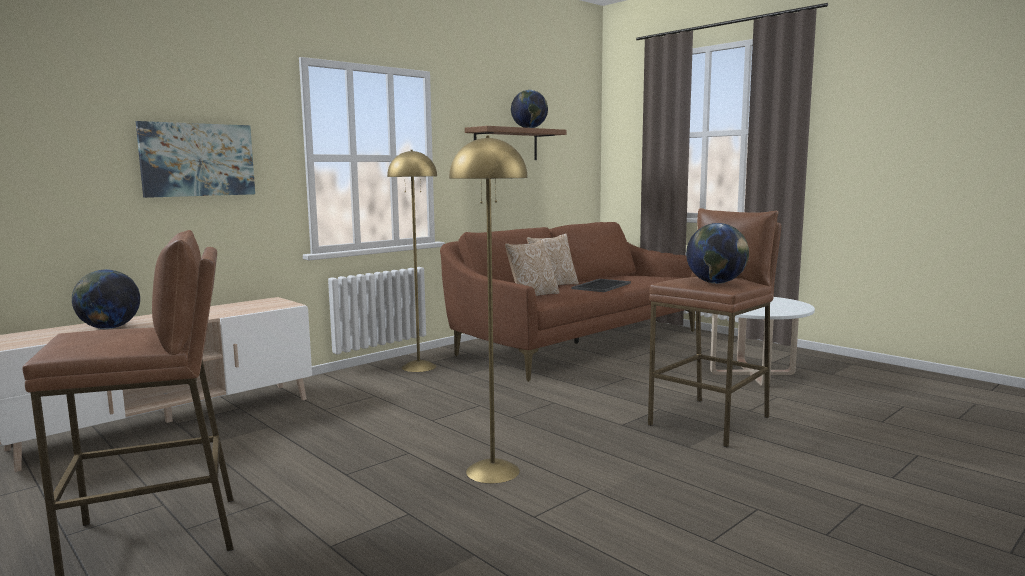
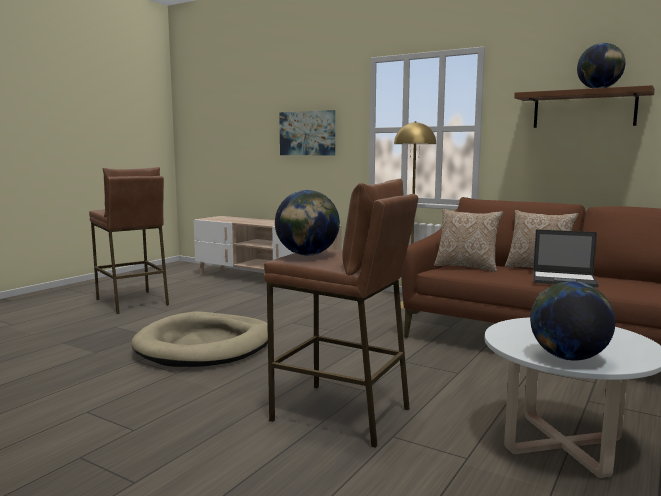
camera: 75 degrees right, 0 degrees up
globe [72,269,140,329] -> globe moved to [530,281,615,361]
yellow floor lamp [449,136,528,484] -> beige dog bed [131,312,268,367]
tray [571,279,631,292] -> laptop [533,229,599,287]

